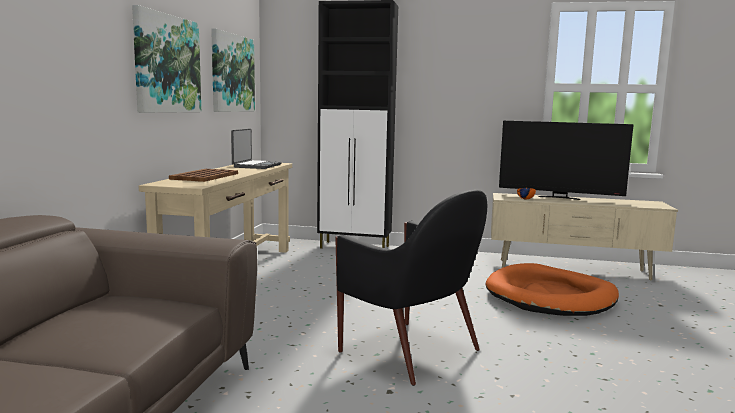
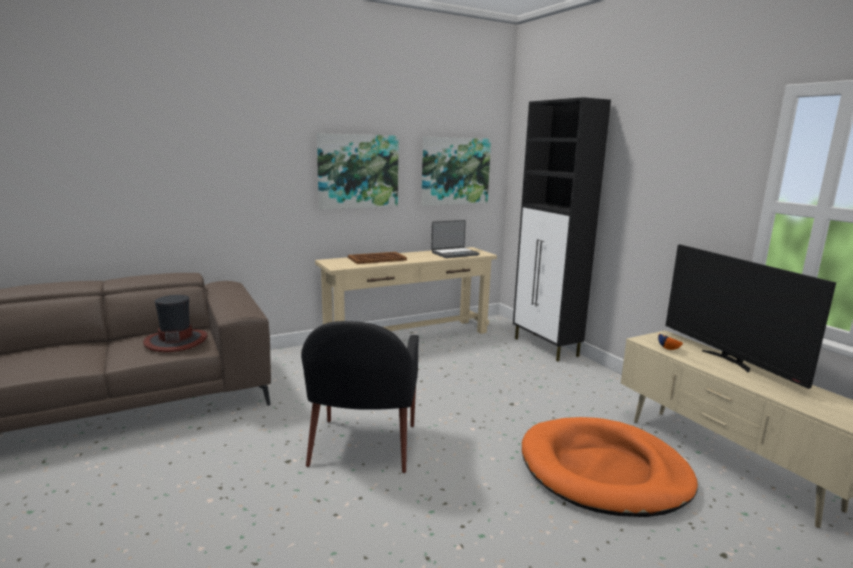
camera: 50 degrees right, 5 degrees up
none -> hat [143,295,208,352]

